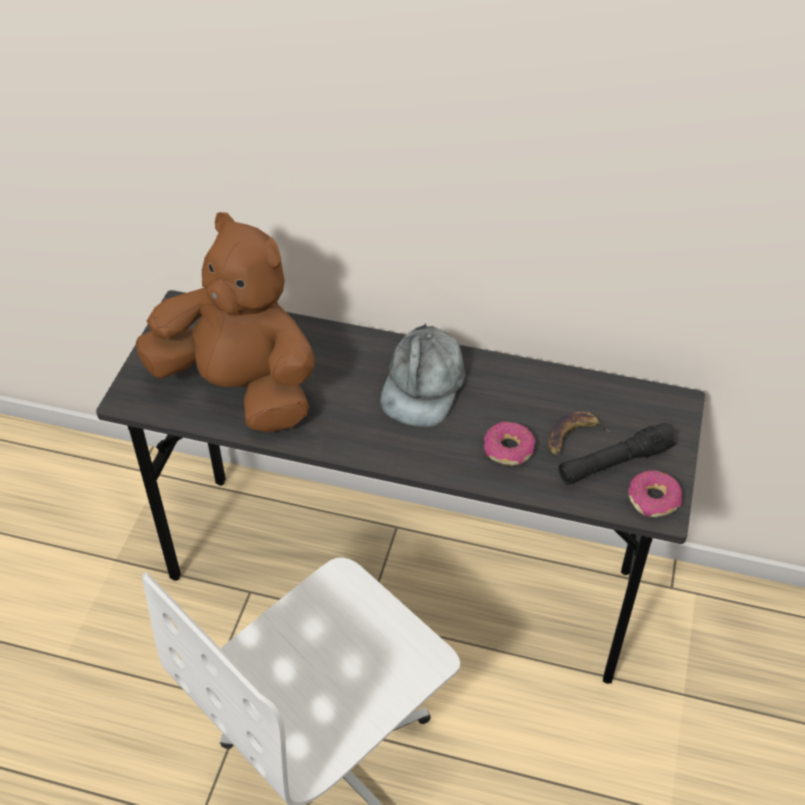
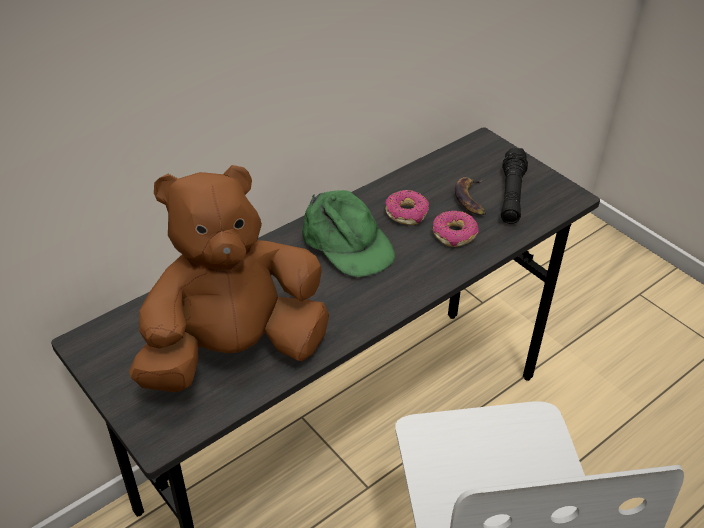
camera: 55 degrees left, 5 degrees down
grey cap [380,324,466,427] -> green cap [302,190,395,277]
donut [628,470,682,517] -> donut moved to [385,190,429,225]

